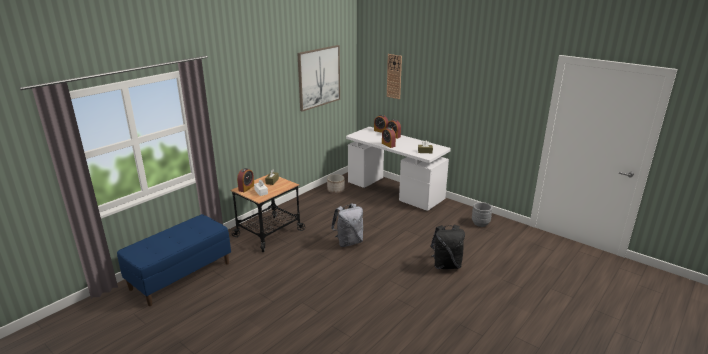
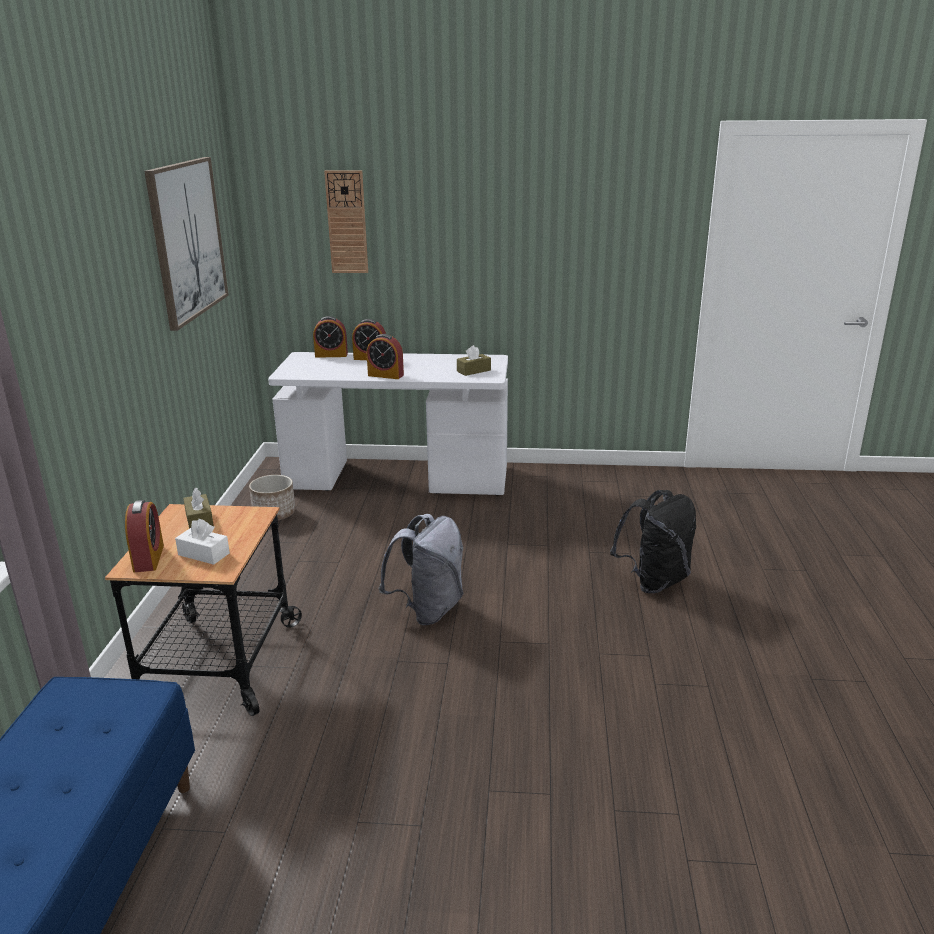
camera: 35 degrees left, 0 degrees up
grey planter [472,202,492,227] -> none

